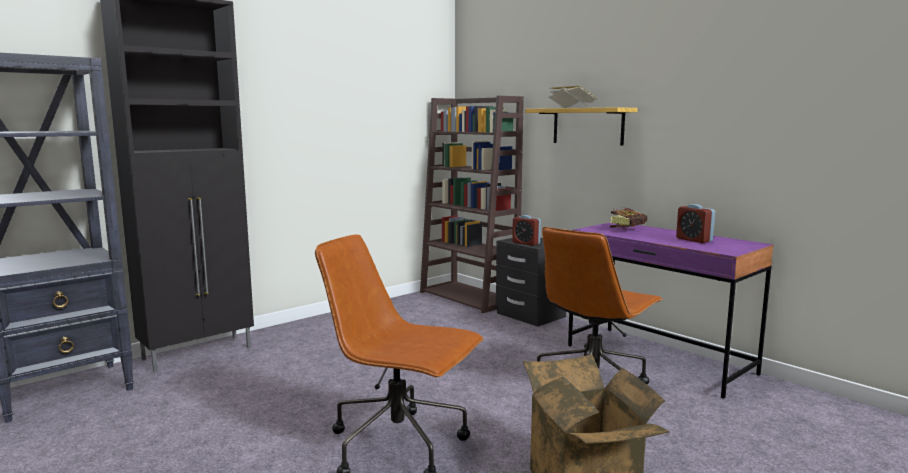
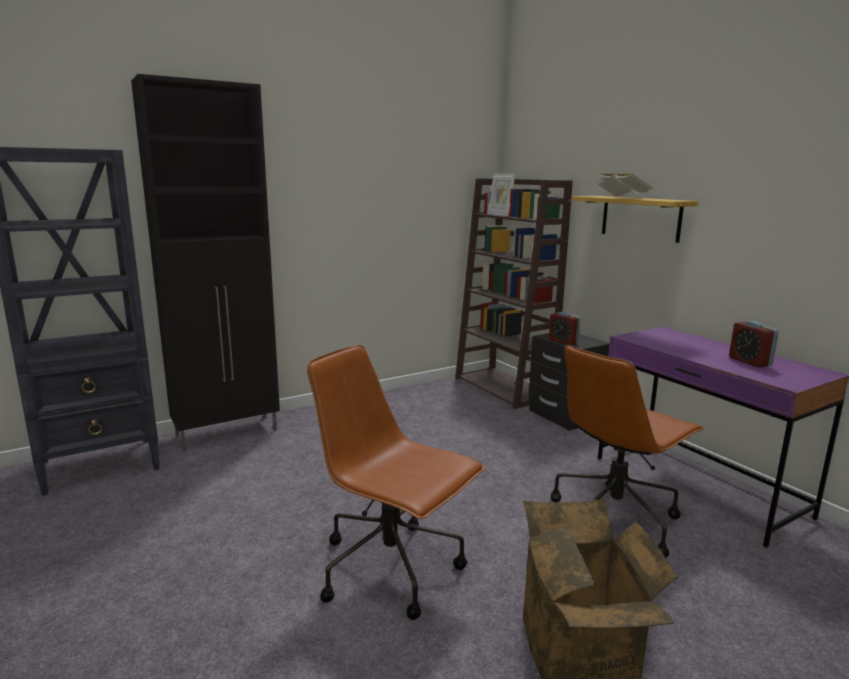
camera: 10 degrees right, 5 degrees up
book [610,207,647,229] -> none
none -> picture frame [487,174,516,216]

